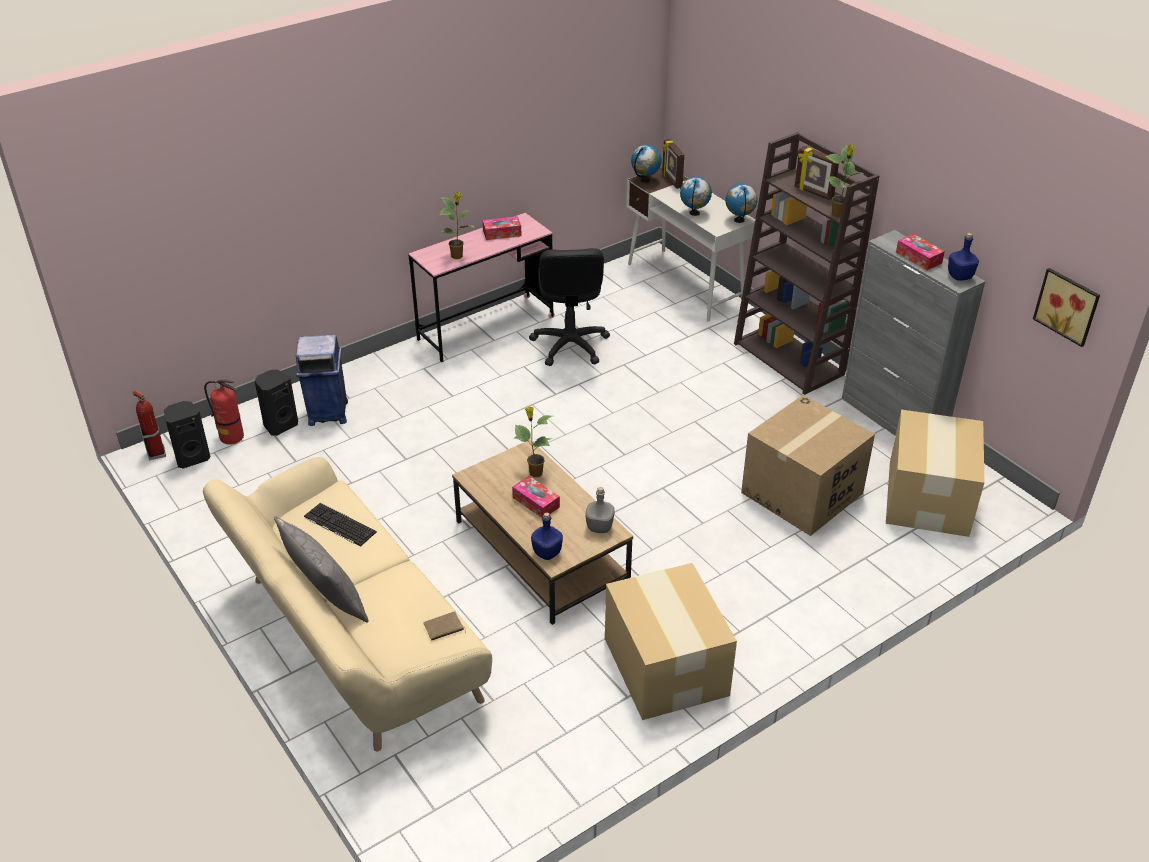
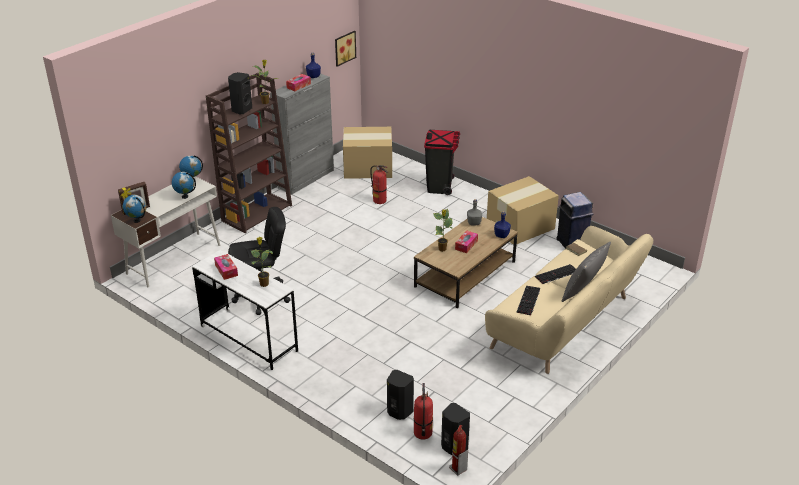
camera: 105 degrees left, 5 degrees down
blue trash can [296,334,348,426] -> blue trash can moved to [556,192,593,249]
pink desk [409,213,555,362] -> white desk [192,250,298,370]
cardboard box [741,395,875,536] -> fire extinguisher [370,165,388,204]
picture frame [795,146,839,200] -> black speaker [228,72,252,115]
none -> black trash can [424,130,460,195]
none -> keyboard [535,264,576,284]

